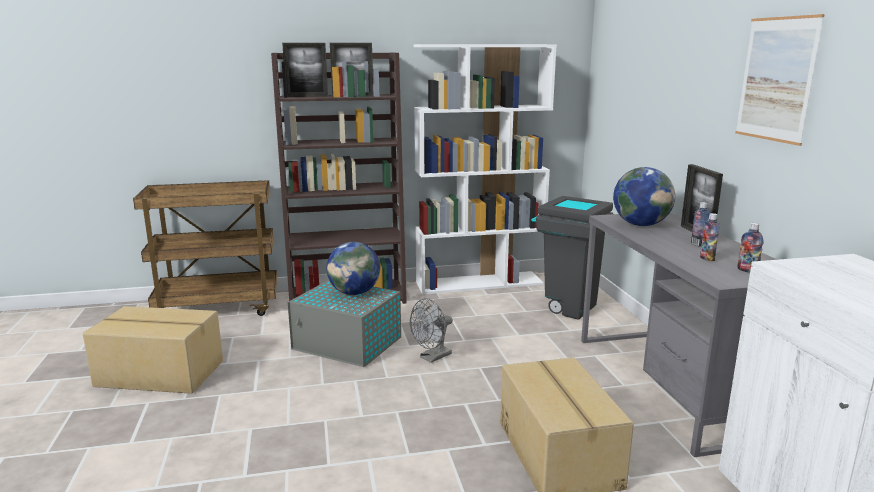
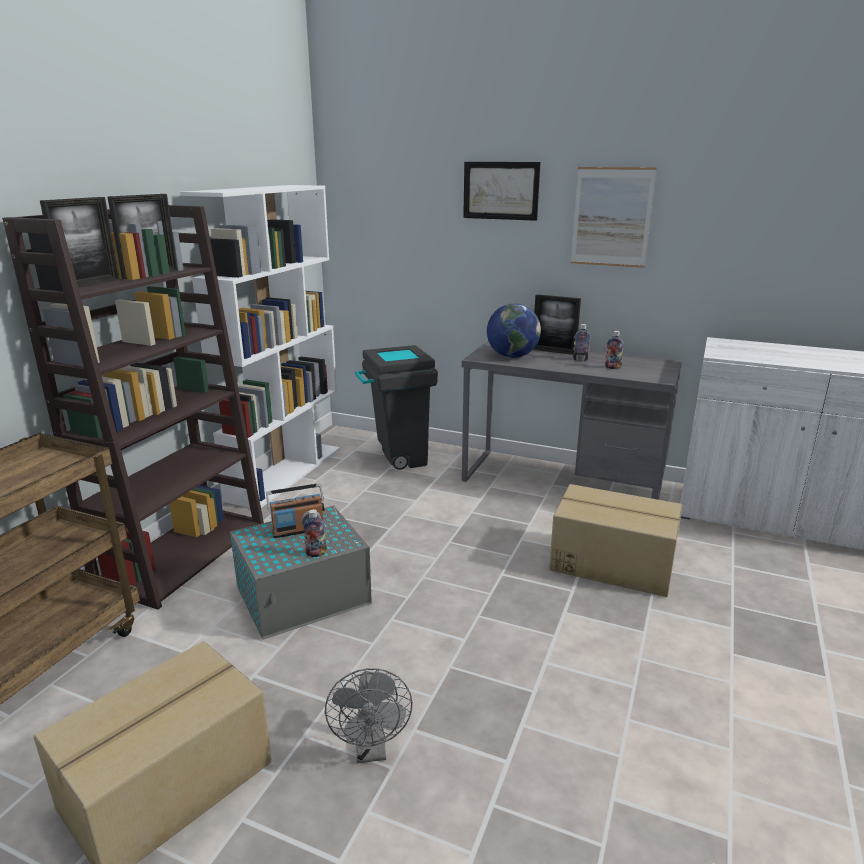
camera: 55 degrees left, 5 degrees up
globe [327,242,380,295] -> radio [266,483,325,538]
grey fan [410,298,453,363] -> grey fan moved to [325,668,413,763]
bottle [737,223,764,273] -> bottle moved to [303,509,327,557]
none -> picture [463,162,540,221]

